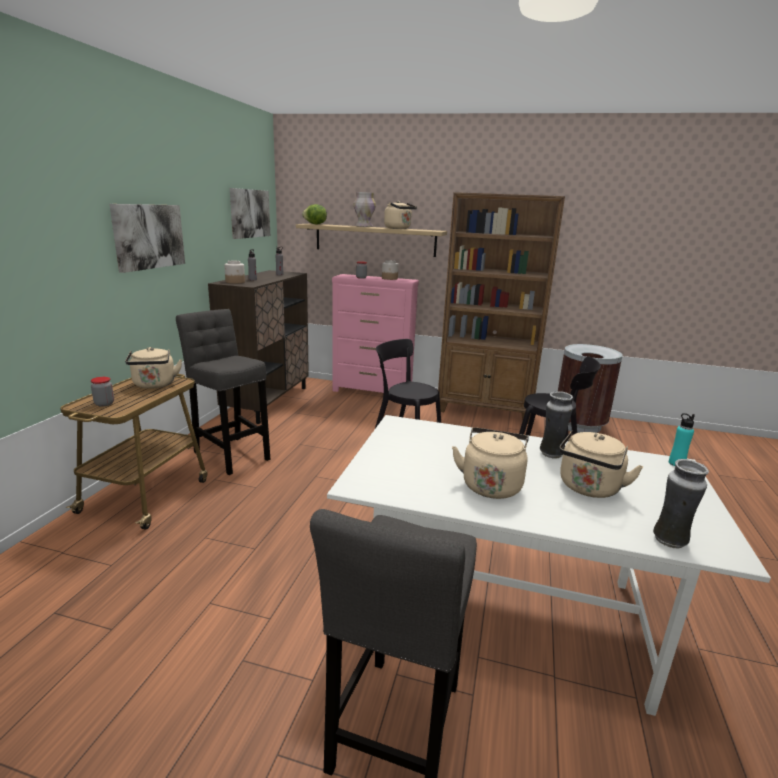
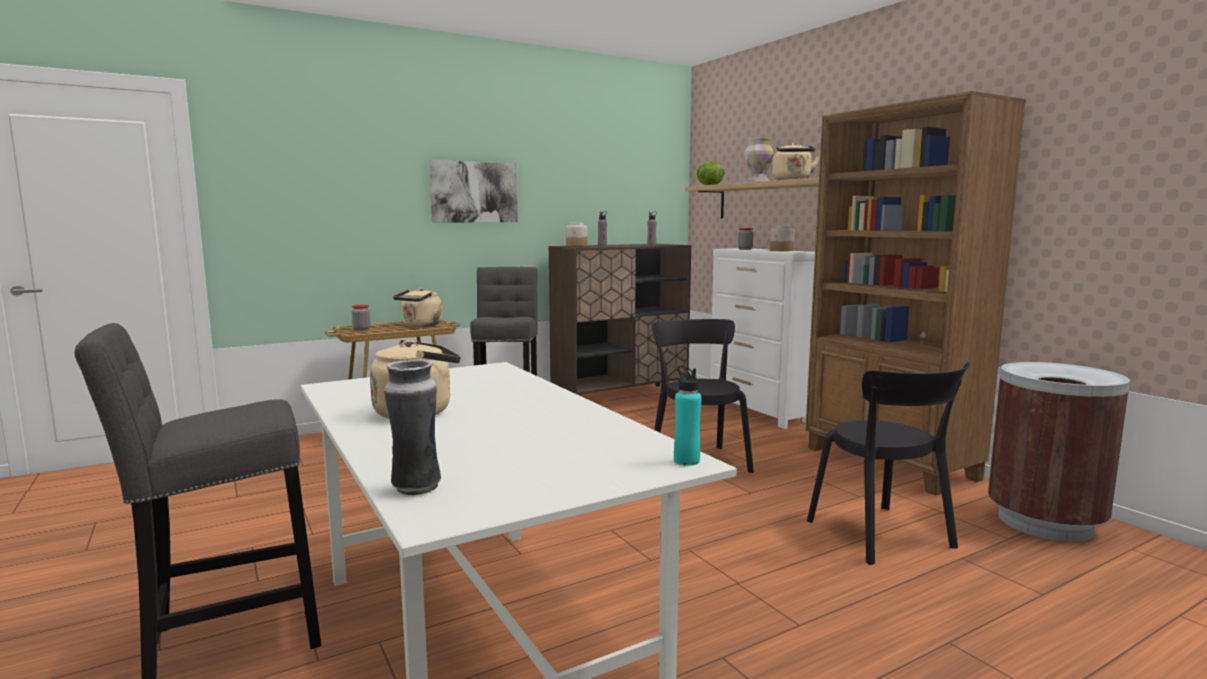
camera: 45 degrees right, 10 degrees down
picture [230,188,270,239] -> none
pink dresser [332,274,419,393] -> white dresser [710,248,815,429]
vase [540,391,573,459] -> none
beige kettle [559,431,643,498] -> none

